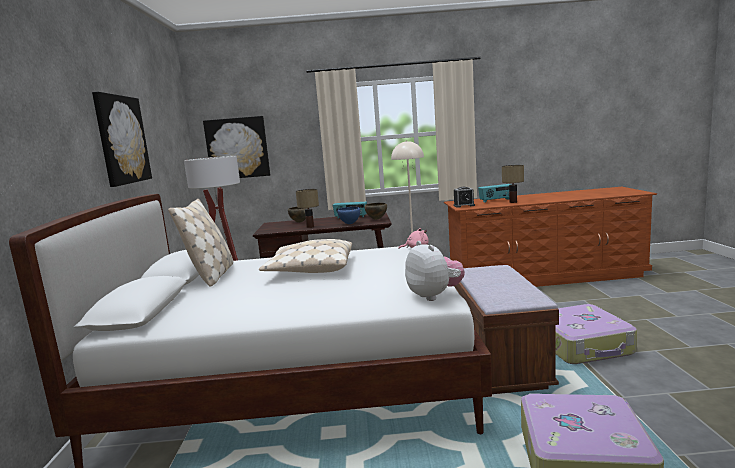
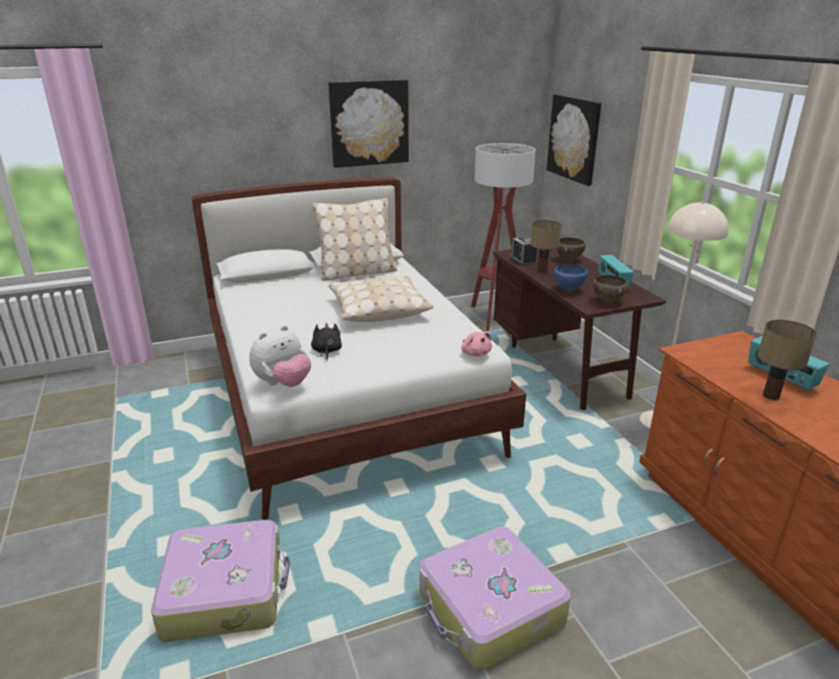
camera: 70 degrees right, 15 degrees up
alarm clock [453,187,475,208] -> alarm clock moved to [511,236,538,266]
brown bench [454,265,559,394] -> none
none -> black plush toy [311,323,342,361]

